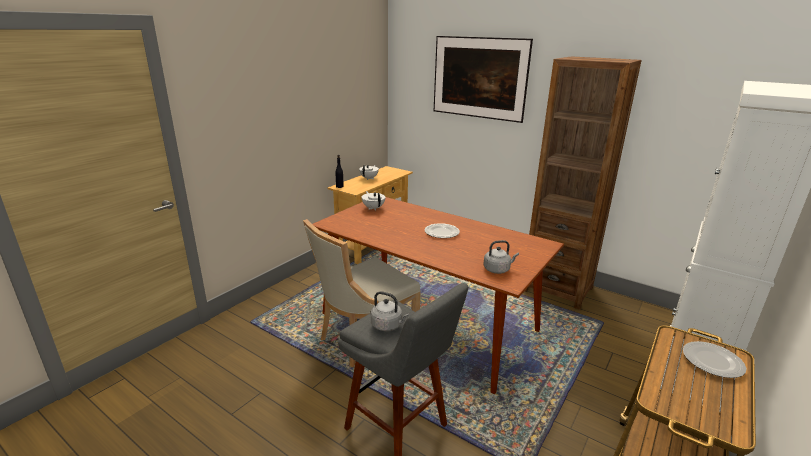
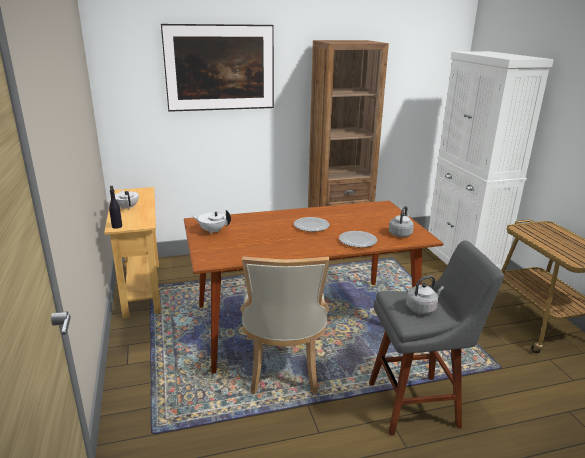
camera: 50 degrees left, 0 degrees up
plate [683,341,747,378] -> plate moved to [339,231,377,248]

